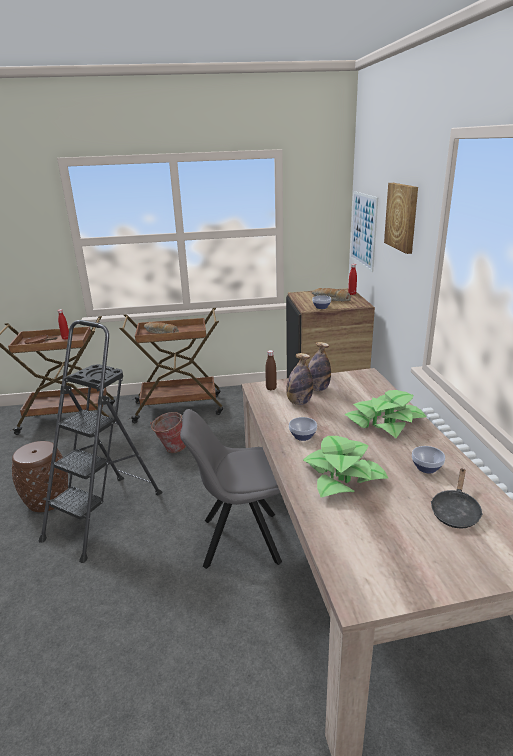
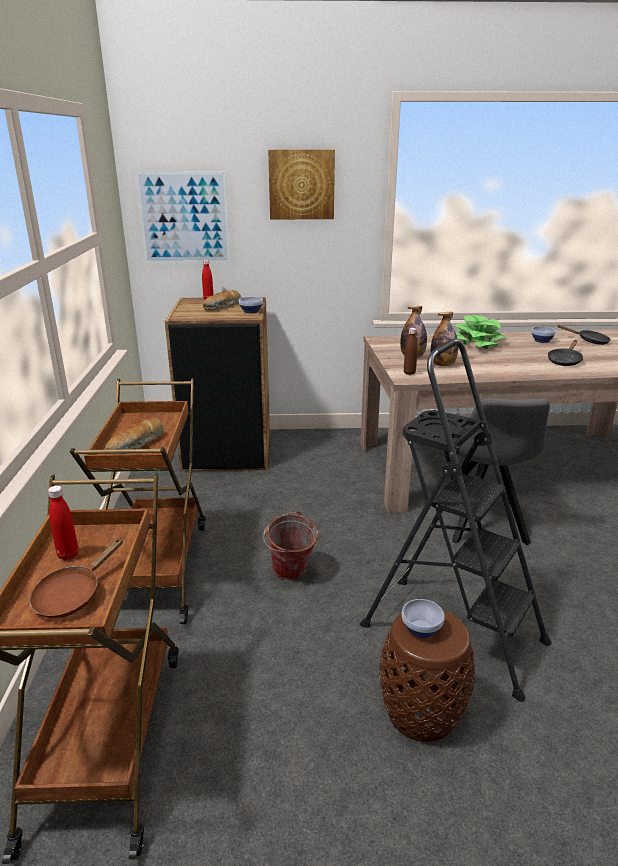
camera: 85 degrees left, 0 degrees up
bowl [289,417,317,441] -> bowl moved to [402,599,444,638]
potted plant [303,436,389,497] -> black frying pan [548,340,583,366]

